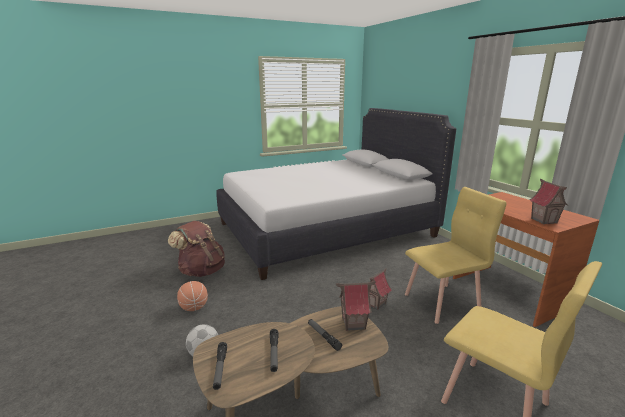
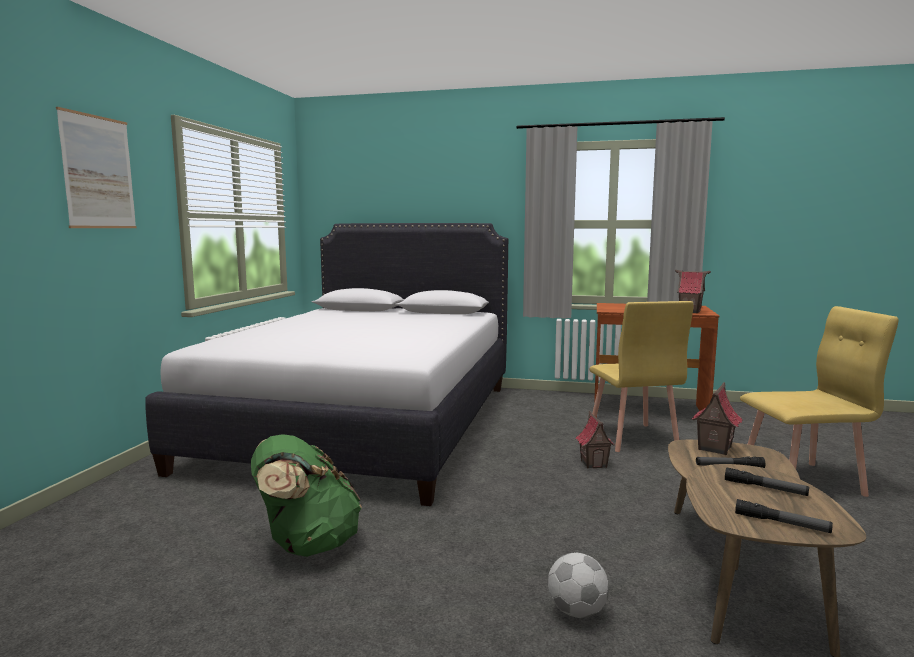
camera: 50 degrees left, 10 degrees down
brown backpack [168,221,225,277] -> green backpack [251,434,362,557]
basketball [177,281,208,311] -> none
yellow chair [405,187,506,324] -> yellow chair turned 150 degrees clockwise [589,301,694,452]
none -> picture [56,107,137,228]

